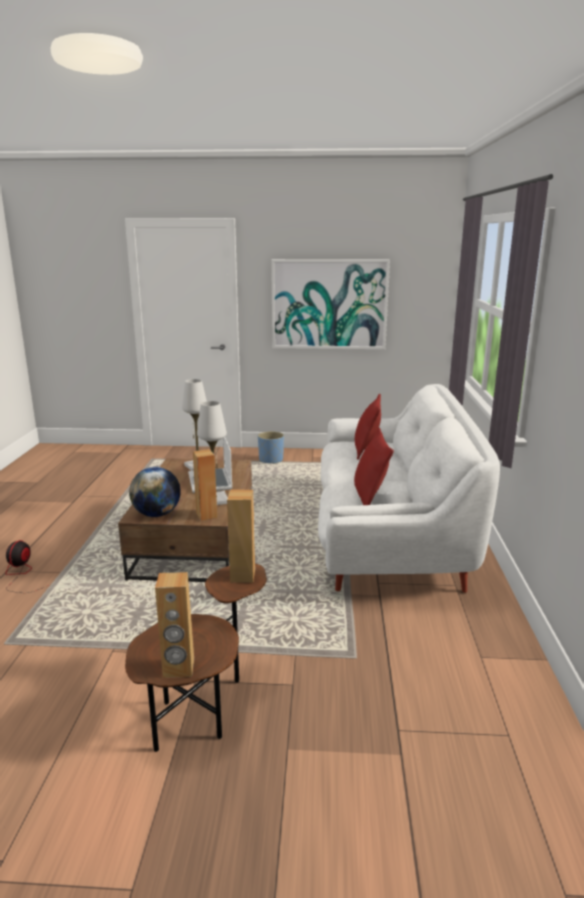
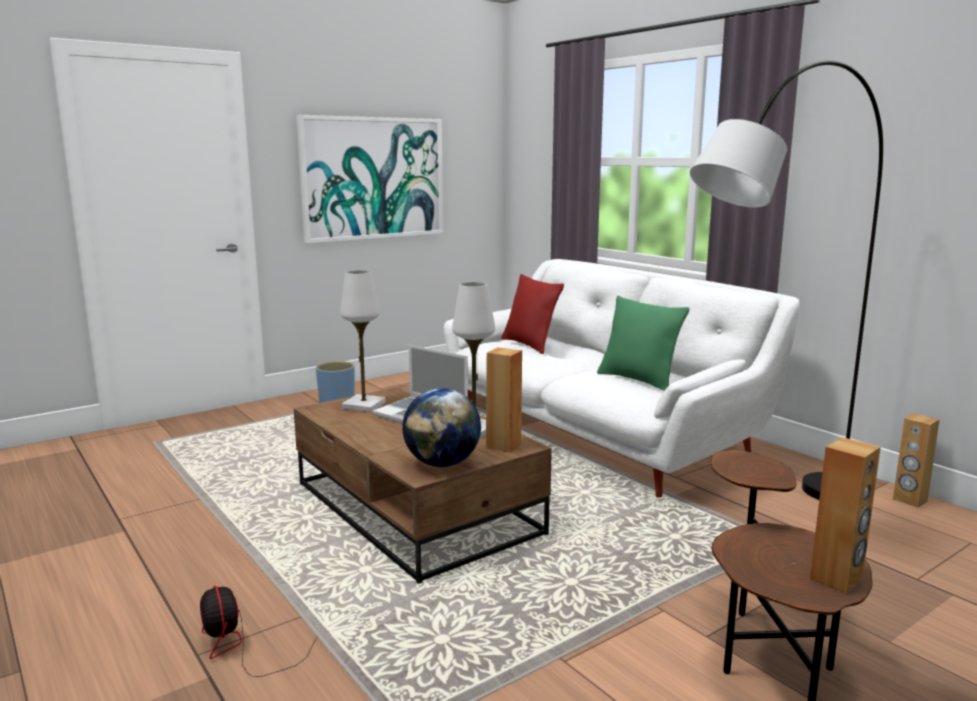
camera: 40 degrees left, 5 degrees down
brown speaker [227,489,255,583] -> brown speaker moved to [893,413,939,508]
red pillow [354,428,394,505] -> green pillow [597,296,689,391]
none -> grey floor lamp [690,60,883,500]

